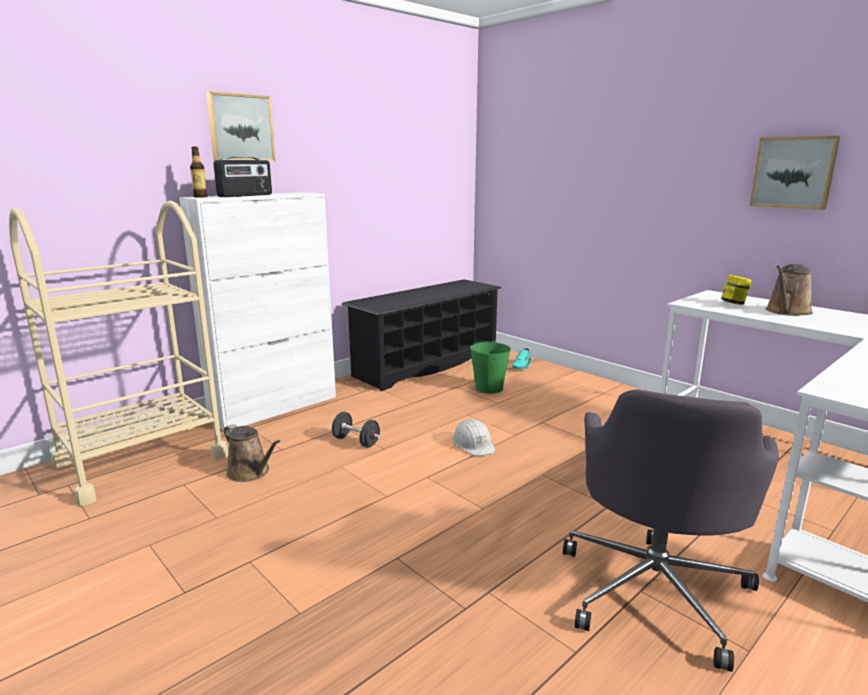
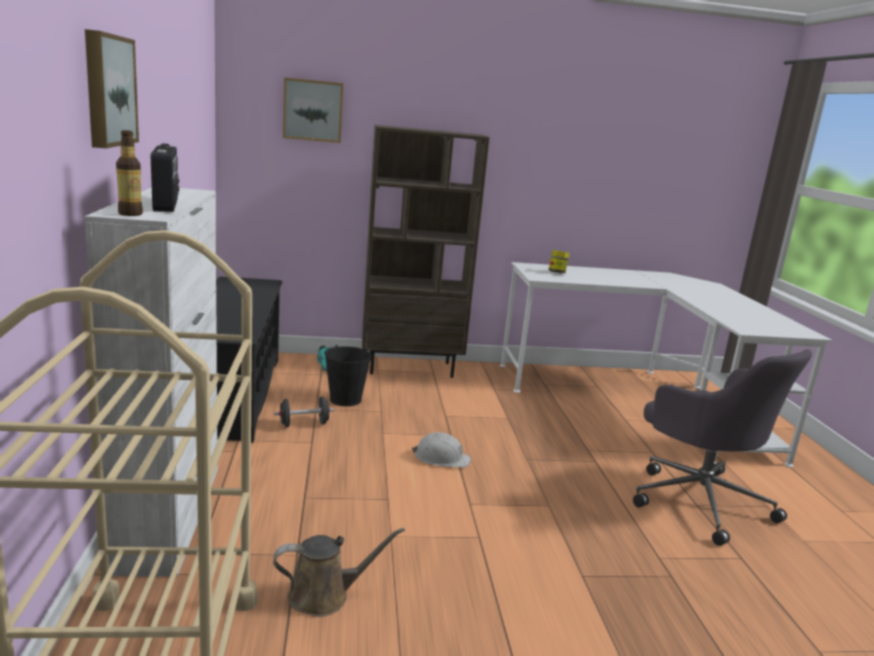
camera: 55 degrees left, 0 degrees up
black dumbbell [332,412,380,448] -> black dumbbell moved to [274,396,334,427]
green bucket [470,340,511,394] -> black bucket [324,345,371,406]
picture [749,136,840,210] -> picture moved to [283,78,343,143]
brown watering can [765,264,813,316] -> none
none -> brown bookcase [362,125,490,378]

